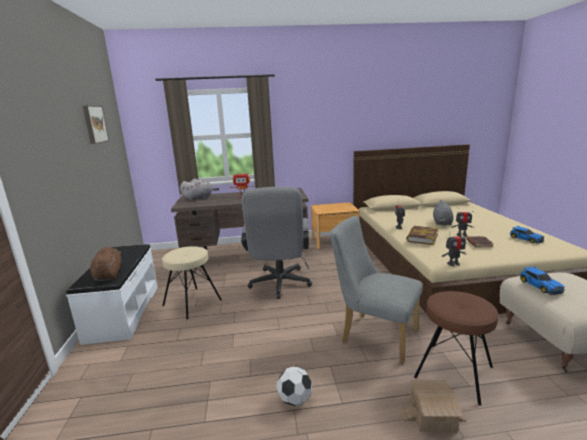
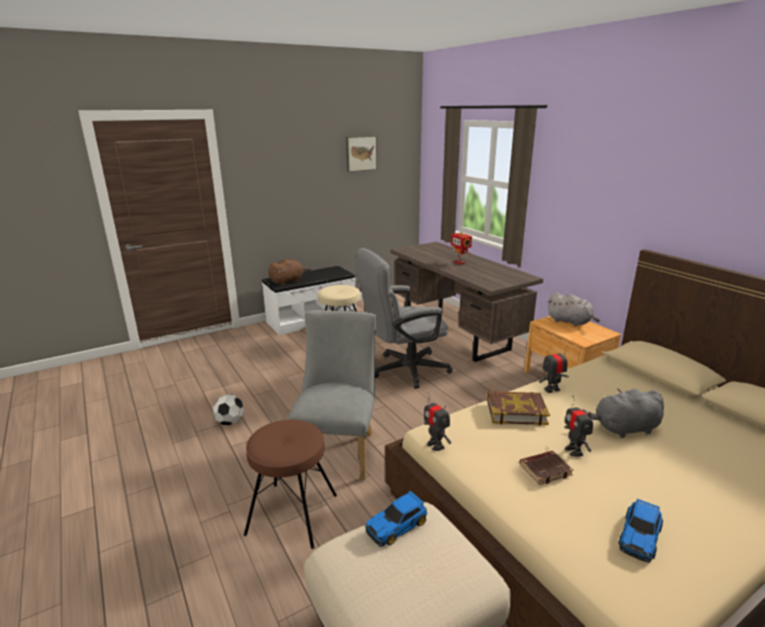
camera: 65 degrees right, 5 degrees up
grey plush toy [180,179,219,201] -> grey plush toy moved to [548,292,600,326]
toy house [401,380,466,432] -> none

